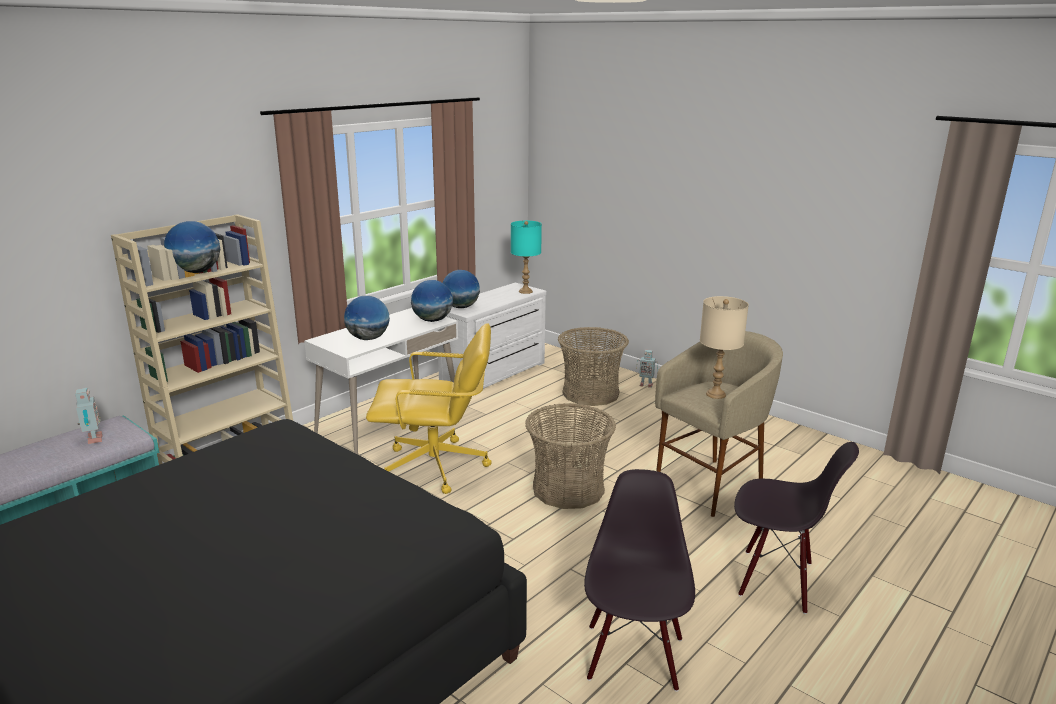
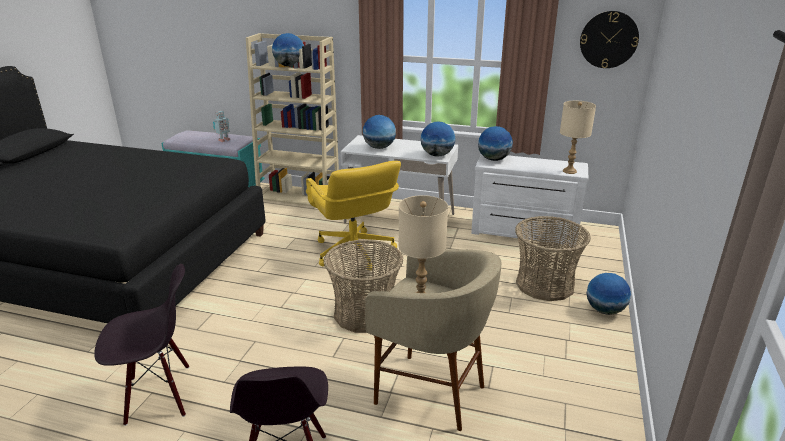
camera: 65 degrees right, 5 degrees up
turquoise table lamp [511,220,542,294] -> beige table lamp [560,101,596,174]
toy robot [636,350,658,388] -> globe [586,273,631,315]
none -> wall clock [580,11,639,68]

